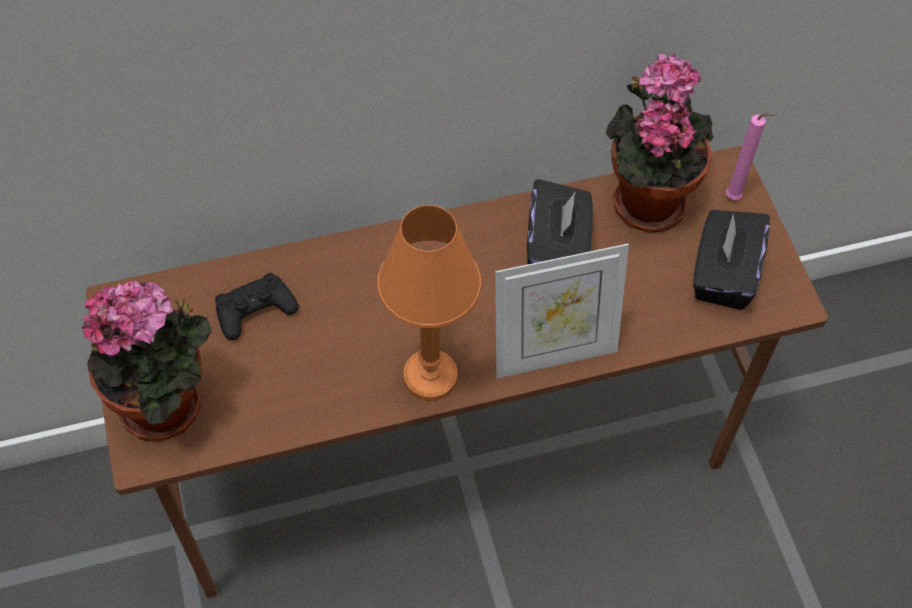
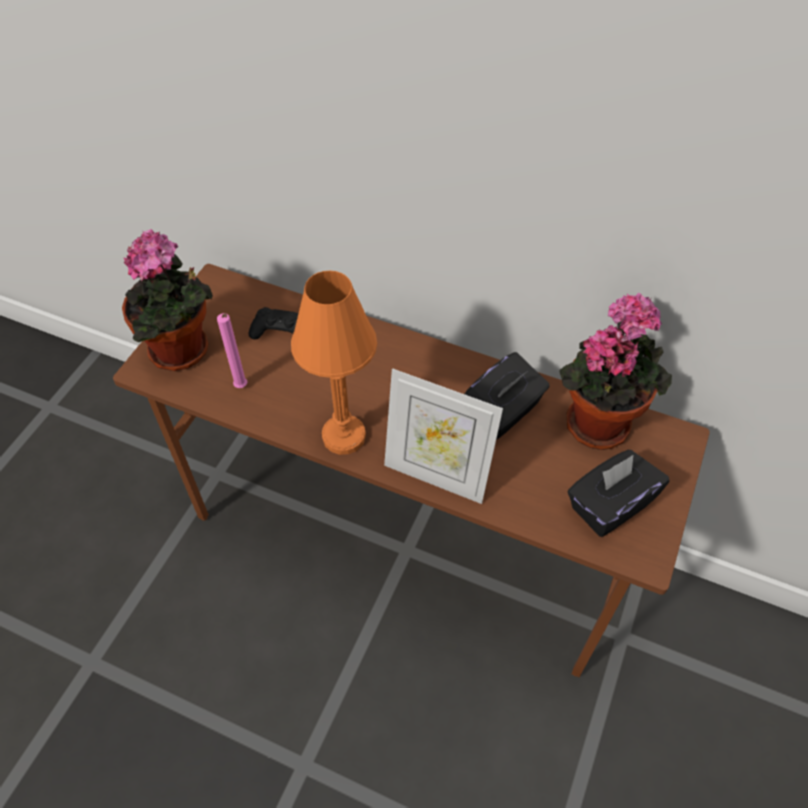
camera: 40 degrees right, 5 degrees down
pink candle [726,113,777,200] -> pink candle moved to [217,313,247,388]

